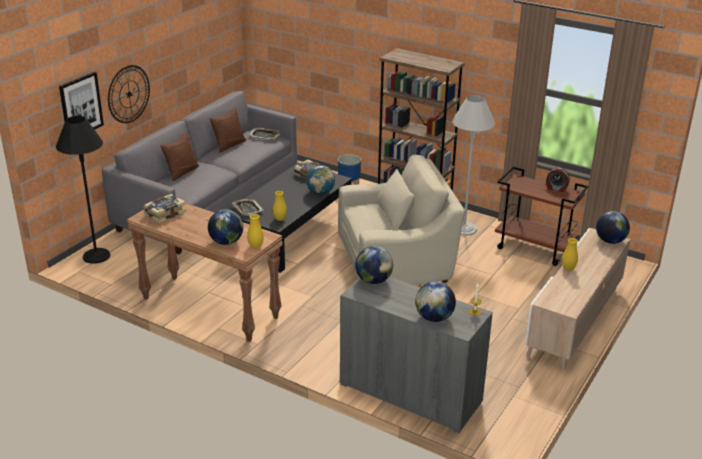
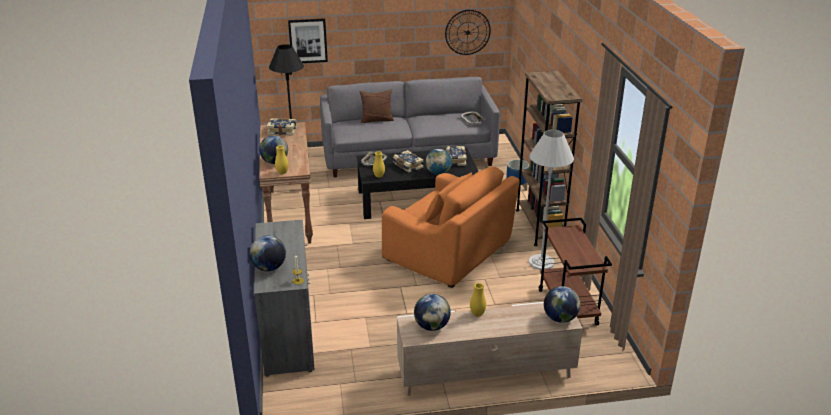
camera: 50 degrees right, 0 degrees up
wall clock [108,65,150,123] -> wall clock moved to [445,10,491,55]
brown pillow [209,107,246,153] -> none
beige armchair [338,154,465,285] -> orange armchair [382,166,520,288]
globe [355,246,393,284] -> globe moved to [414,294,451,331]
alarm clock [546,167,570,192] -> none
none -> book [393,150,424,173]

